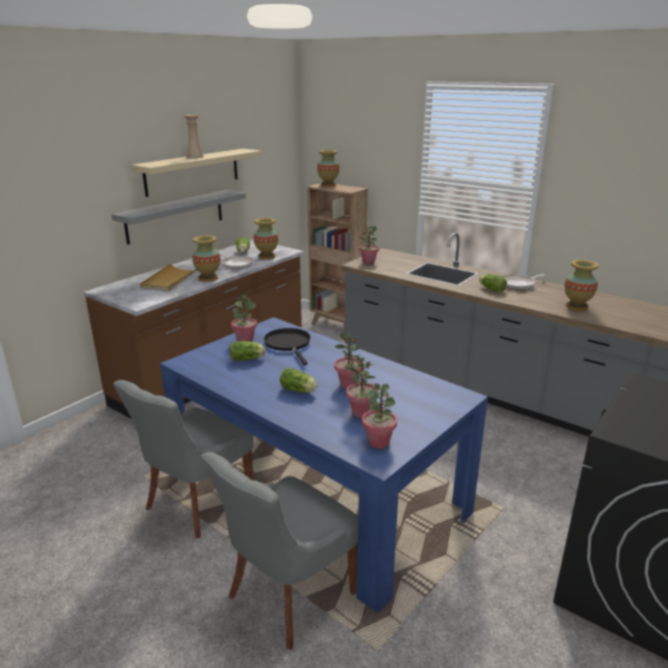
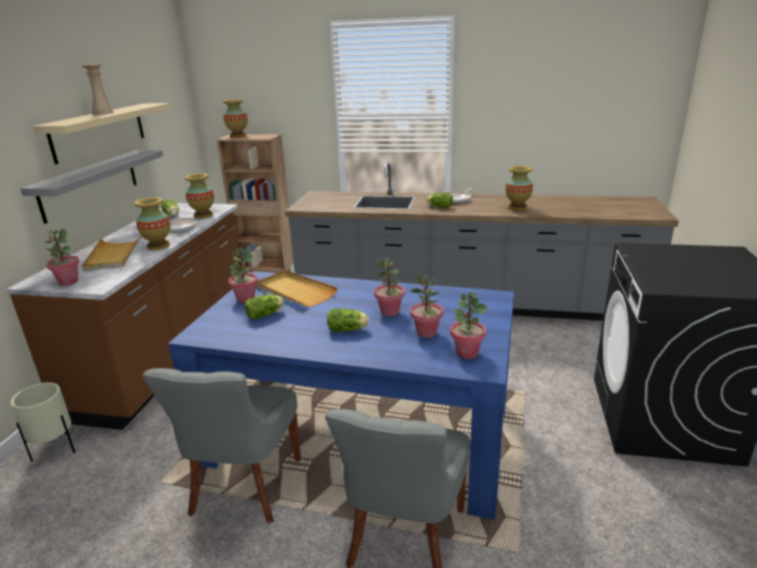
camera: 25 degrees left, 0 degrees up
black frying pan [264,328,311,365] -> beige tray [256,270,337,307]
potted plant [359,226,379,264] -> potted plant moved to [44,229,80,286]
none -> beige planter [11,382,76,462]

